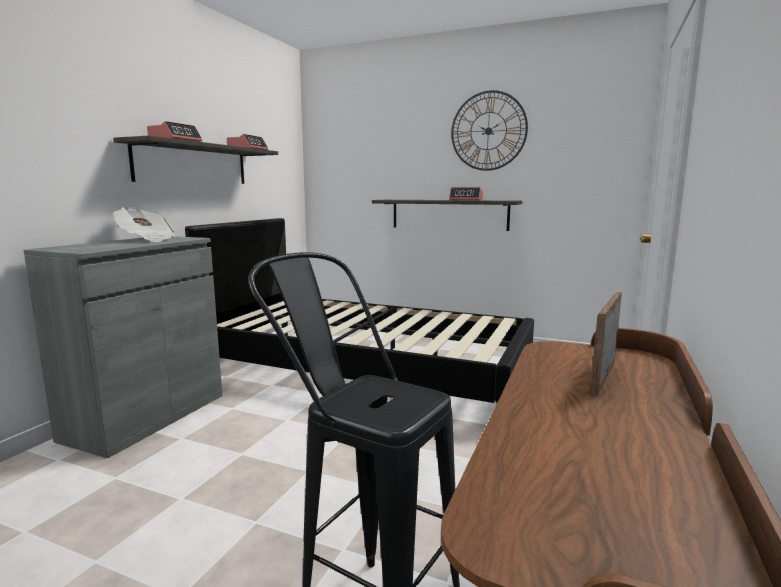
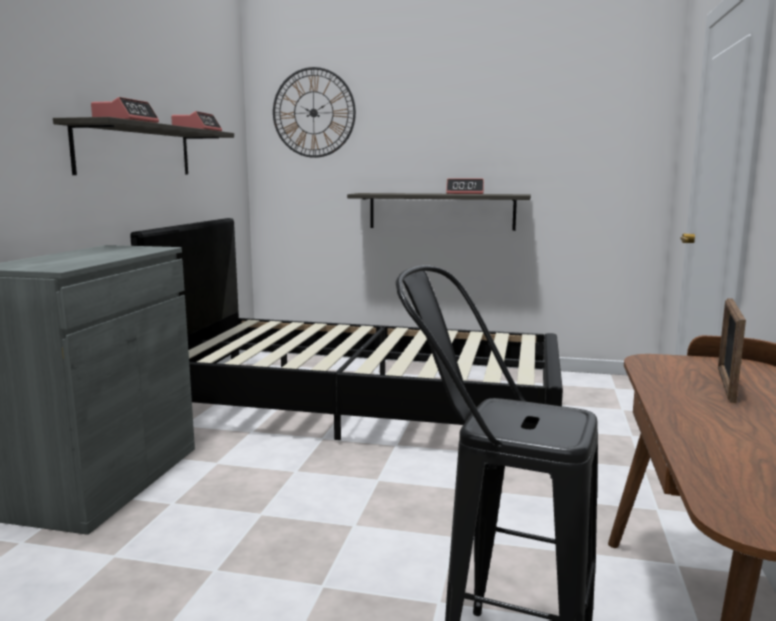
camera: 10 degrees left, 0 degrees up
newspaper [113,207,177,242] -> none
wall clock [451,90,528,171] -> wall clock moved to [273,67,356,158]

